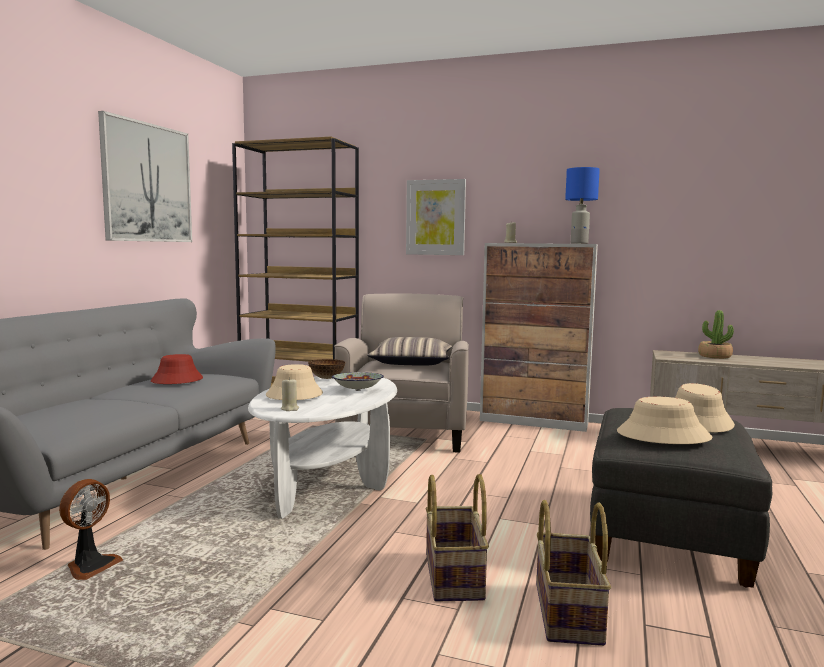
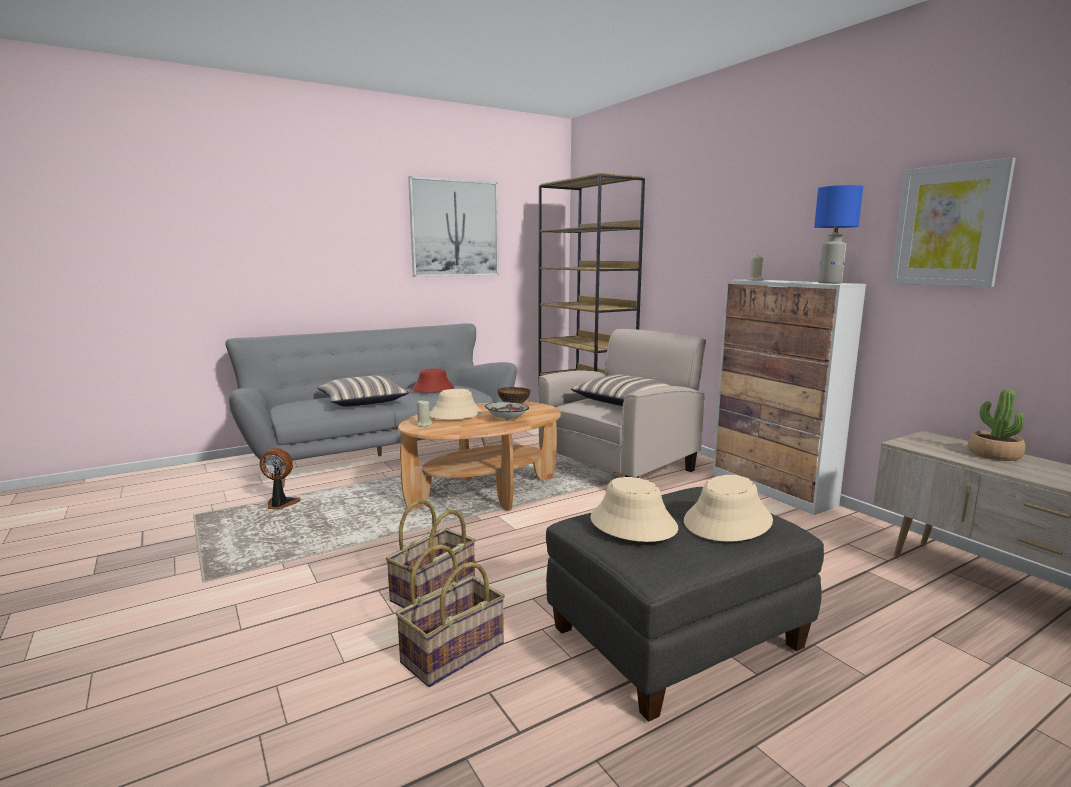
camera: 40 degrees right, 5 degrees up
fan [59,479,123,580] -> fan turned 150 degrees counterclockwise [260,448,301,509]
white coffee table [248,376,397,519] -> brown coffee table [398,402,561,511]
picture [406,179,466,255] -> picture moved to [890,157,1016,287]
none -> pillow [317,376,409,406]

